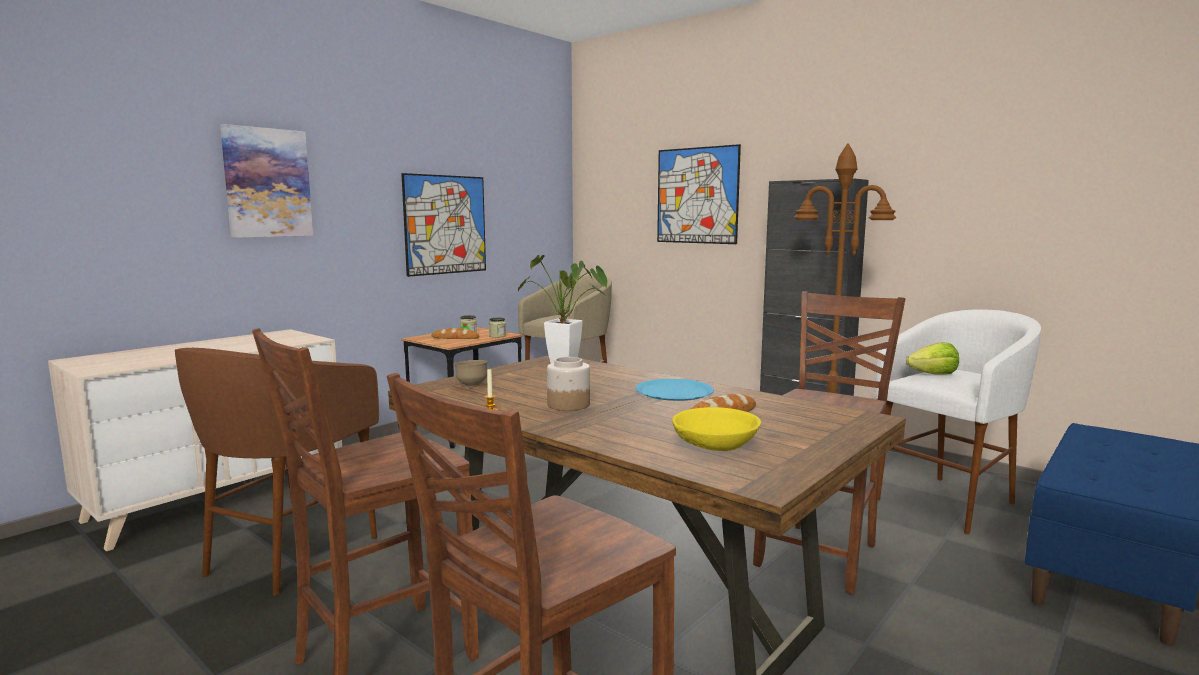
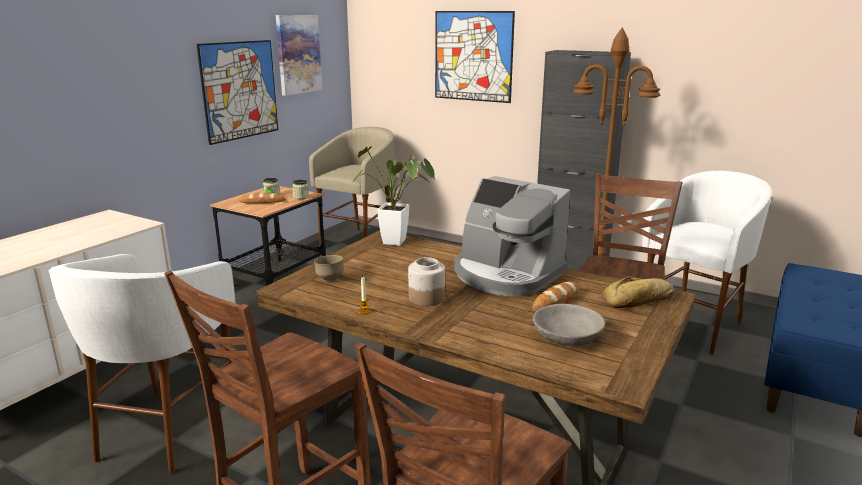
camera: 10 degrees left, 10 degrees up
brown stool [175,348,379,596] -> white stool [48,254,235,474]
picture [220,124,313,238] -> picture moved to [276,15,322,96]
blue plate [635,379,714,401] -> coffee machine [454,176,570,296]
yellow bowl [672,407,761,451] -> grey bowl [533,304,605,346]
lettuce [906,343,959,375] -> none
none -> bread [603,276,674,308]

